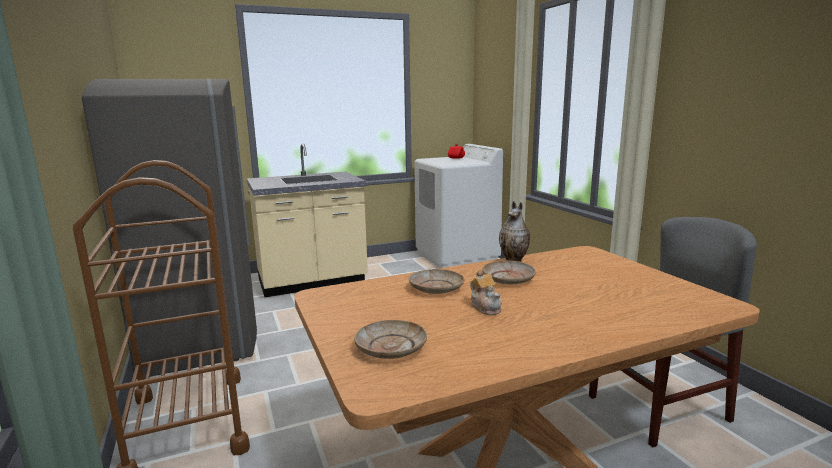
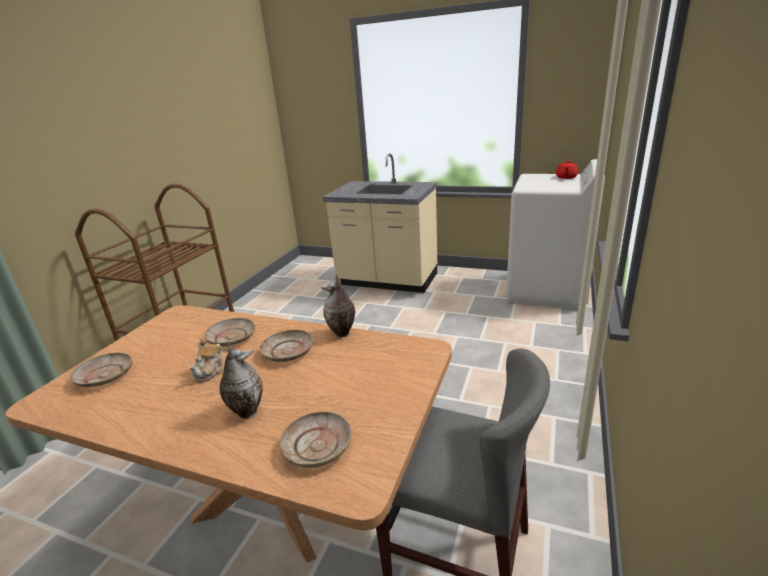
camera: 45 degrees right, 10 degrees up
grey fridge [82,78,257,379] -> none
none -> vase [219,341,263,419]
none -> beige plate [280,411,352,468]

